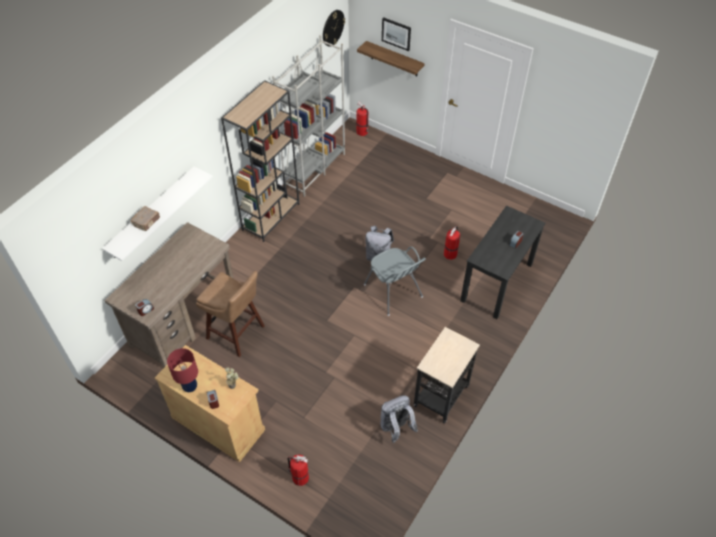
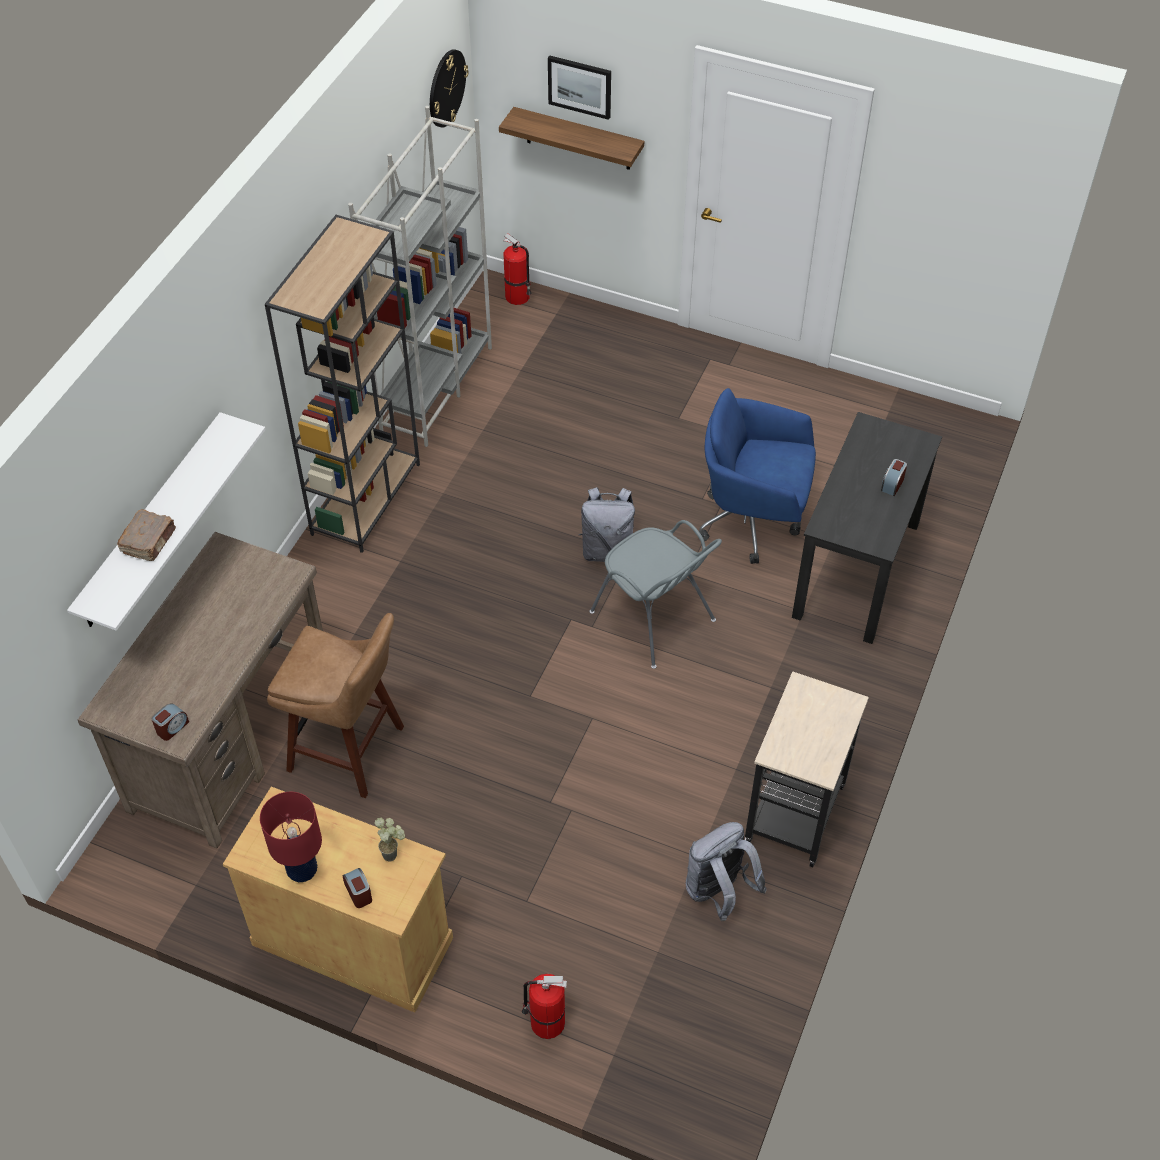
camera: 10 degrees left, 0 degrees up
fire extinguisher [444,225,460,260] -> blue office chair [699,388,816,564]

